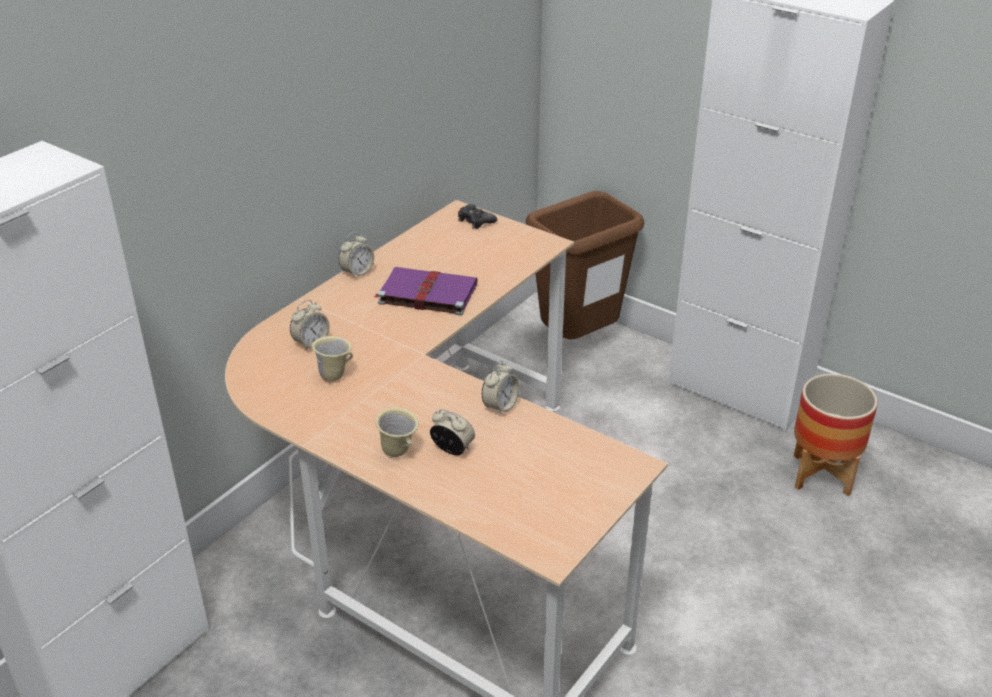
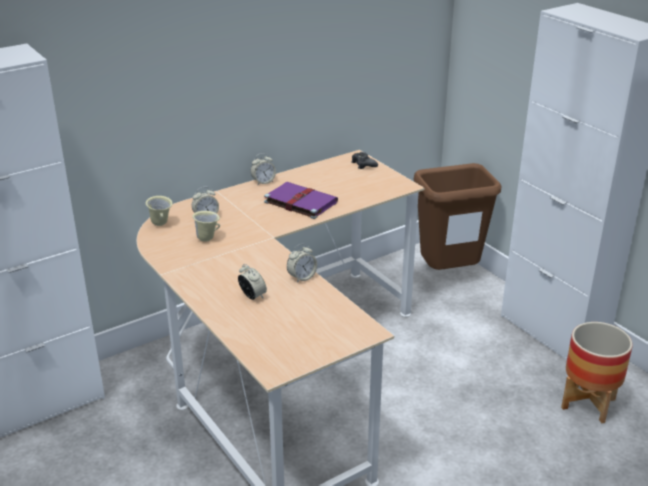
camera: 20 degrees right, 5 degrees down
beige mug [375,408,419,457] -> beige mug moved to [146,196,173,226]

